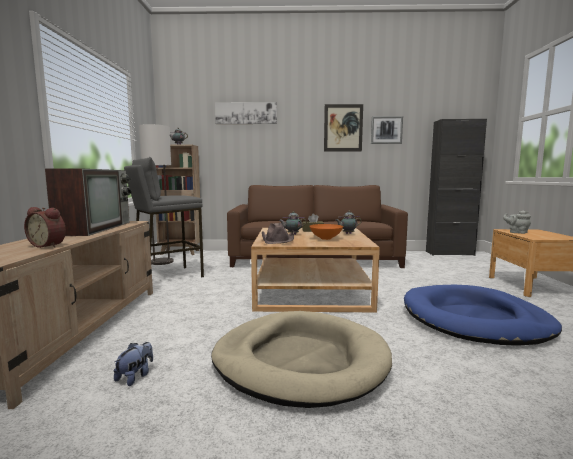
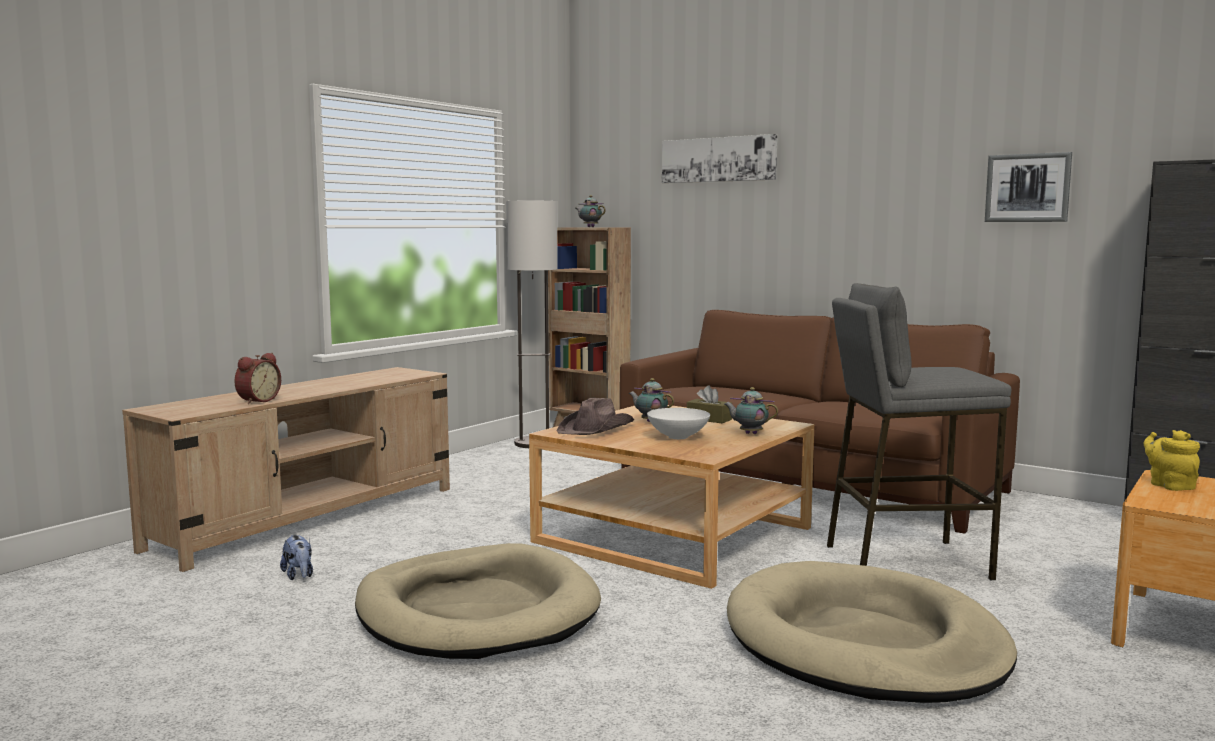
camera: 35 degrees right, 0 degrees up
alarm clock [24,207,66,248] -> alarm clock turned 120 degrees counterclockwise [234,353,281,404]
television [45,168,132,236] -> none
plush toy [114,342,153,386] -> plush toy turned 90 degrees clockwise [280,535,313,580]
grey stool [124,157,204,277] -> grey stool moved to [827,283,1011,580]
orange bowl [309,224,343,240] -> white bowl [647,408,710,439]
picture [324,104,363,152] -> none
blue dog bed [404,285,562,346] -> beige dog bed [727,561,1017,703]
grey teapot [503,211,531,234] -> yellow teapot [1144,430,1200,491]

